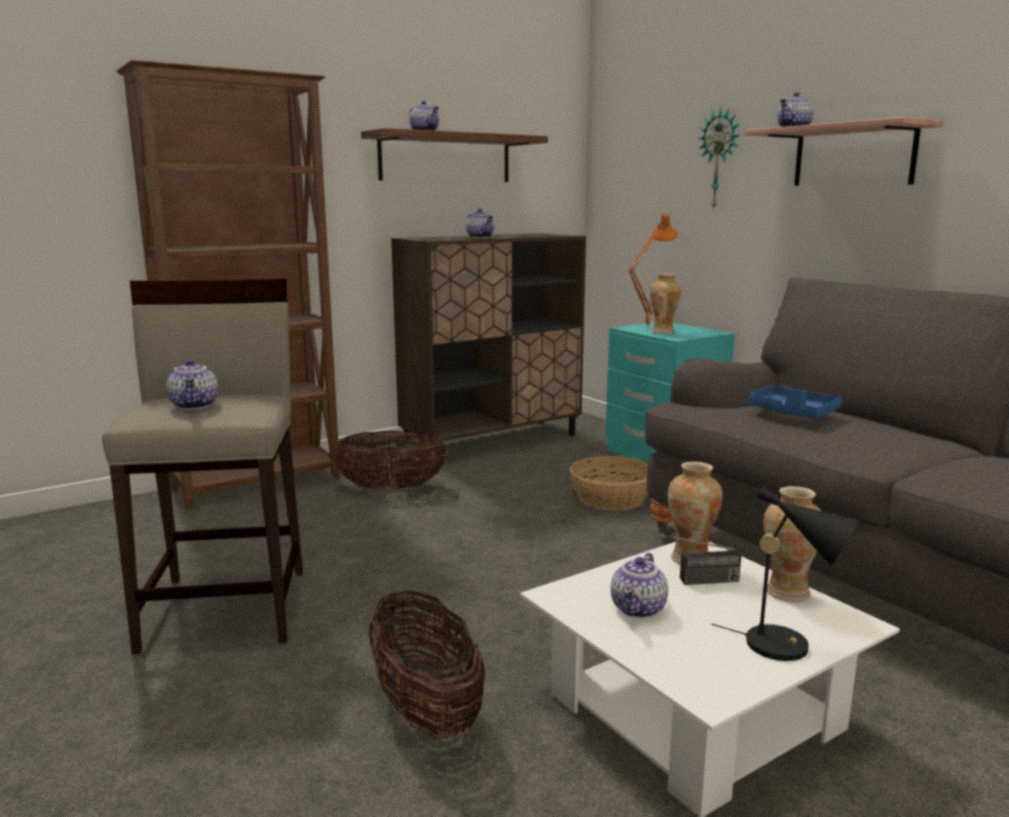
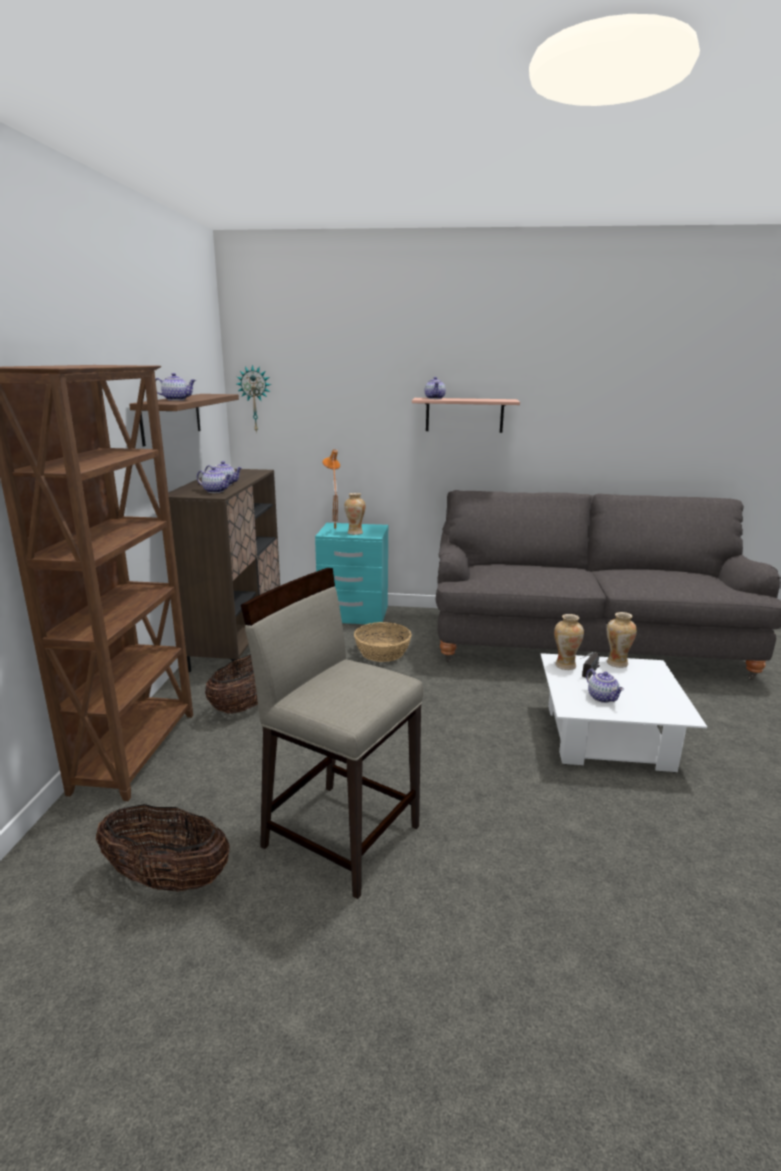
camera: 50 degrees left, 5 degrees up
teapot [166,359,218,410] -> teapot moved to [197,467,231,493]
basket [369,591,485,739] -> basket moved to [96,804,230,892]
wall clock [698,107,740,210] -> wall clock moved to [237,365,271,433]
black table lamp [711,486,859,661] -> none
blue tray [749,385,842,419] -> none

